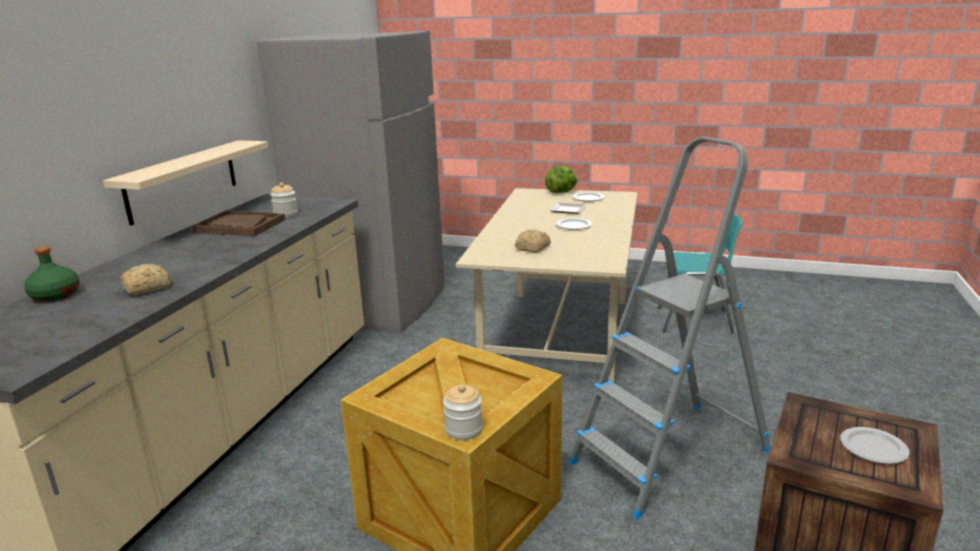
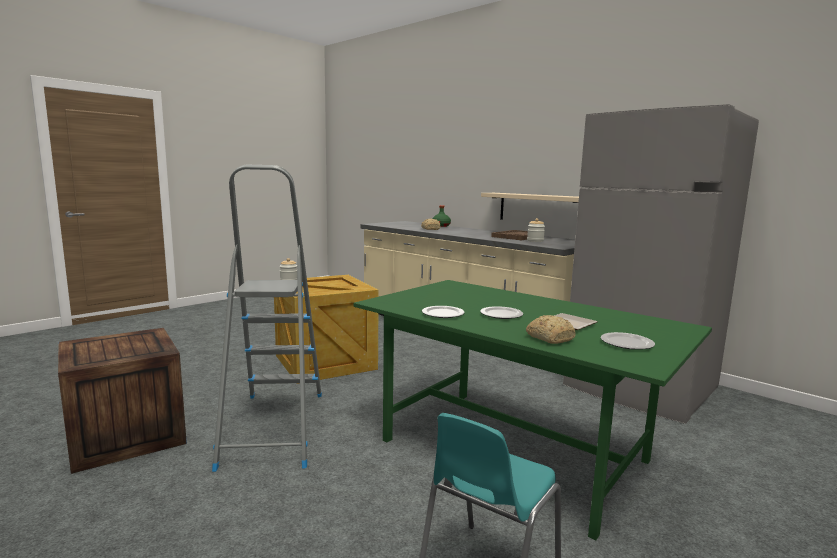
camera: 115 degrees right, 10 degrees down
beige dining table [456,188,638,383] -> green dining table [354,280,712,540]
bread [515,229,551,253] -> bread moved to [526,315,576,344]
lettuce [545,166,578,193] -> none
plate [841,427,910,464] -> plate moved to [422,306,464,318]

